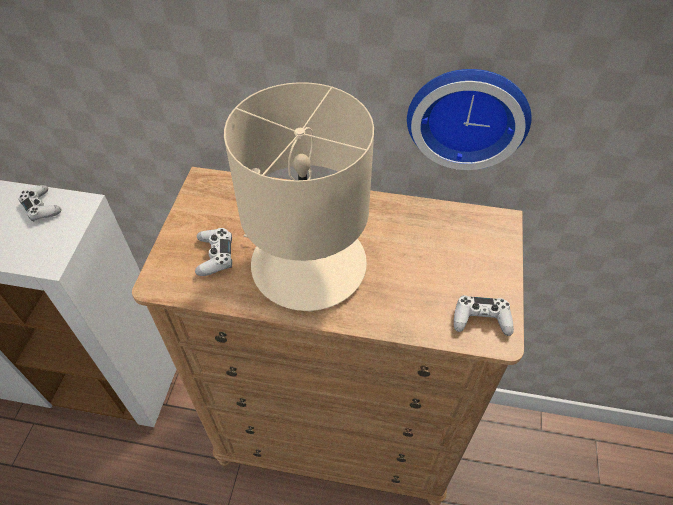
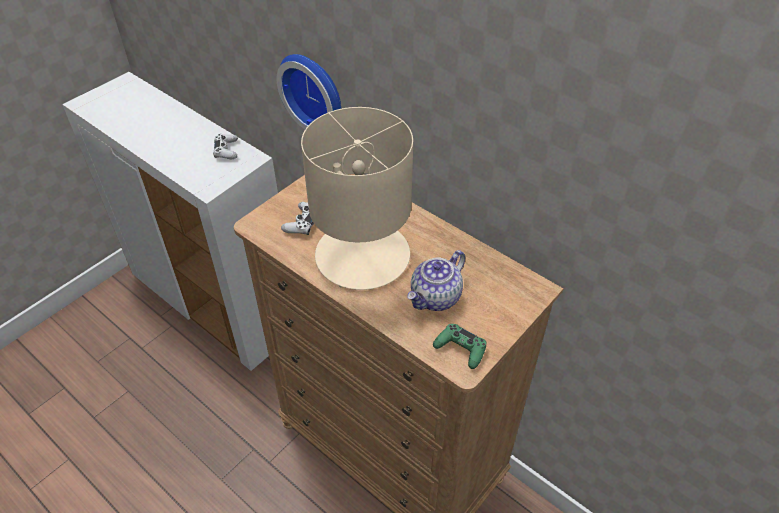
camera: 30 degrees right, 5 degrees down
wall clock [407,69,532,170] -> wall clock moved to [277,54,341,129]
white game controller [454,295,514,336] -> green game controller [433,324,486,369]
none -> teapot [407,250,465,311]

